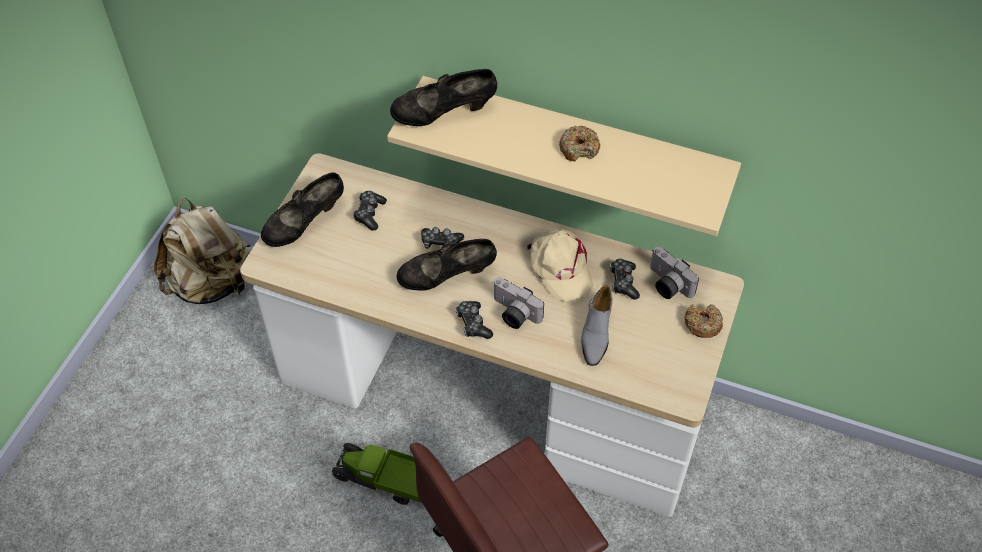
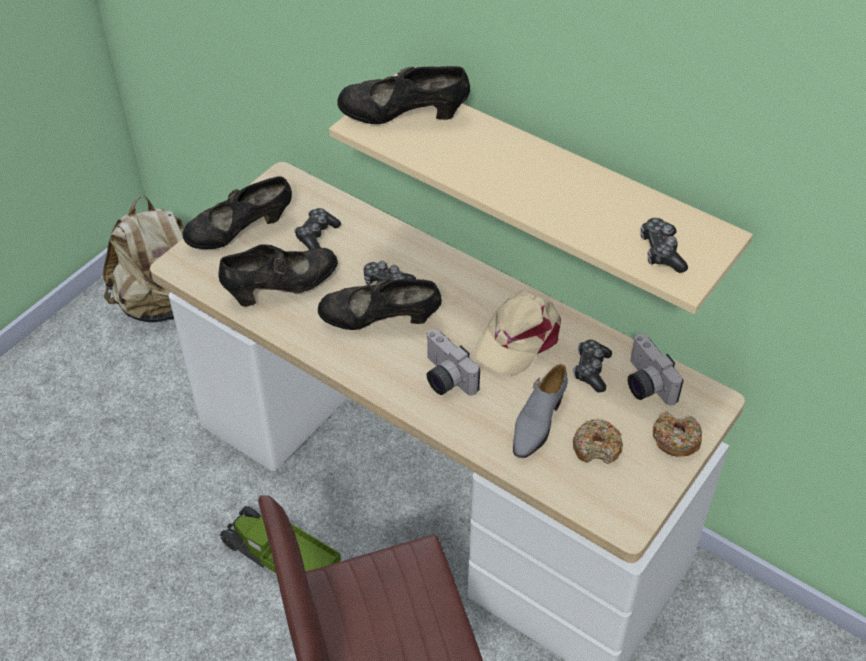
camera: 15 degrees right, 5 degrees down
game controller [455,301,493,339] -> game controller moved to [641,218,688,273]
beige cap [527,228,593,302] -> beige cap turned 45 degrees clockwise [475,290,561,376]
donut [559,126,601,161] -> donut moved to [573,419,623,464]
none -> black shoe [218,244,338,307]

